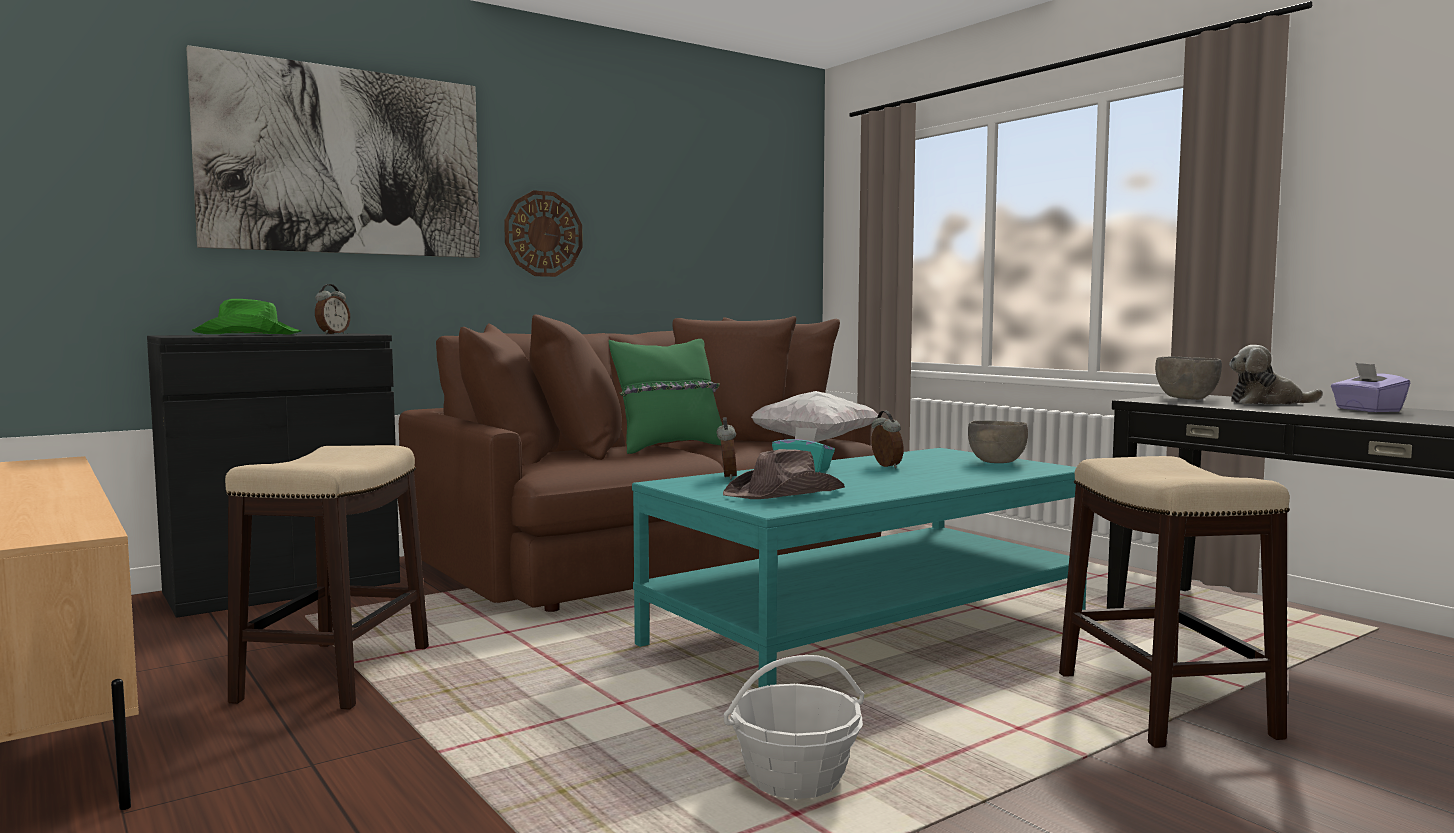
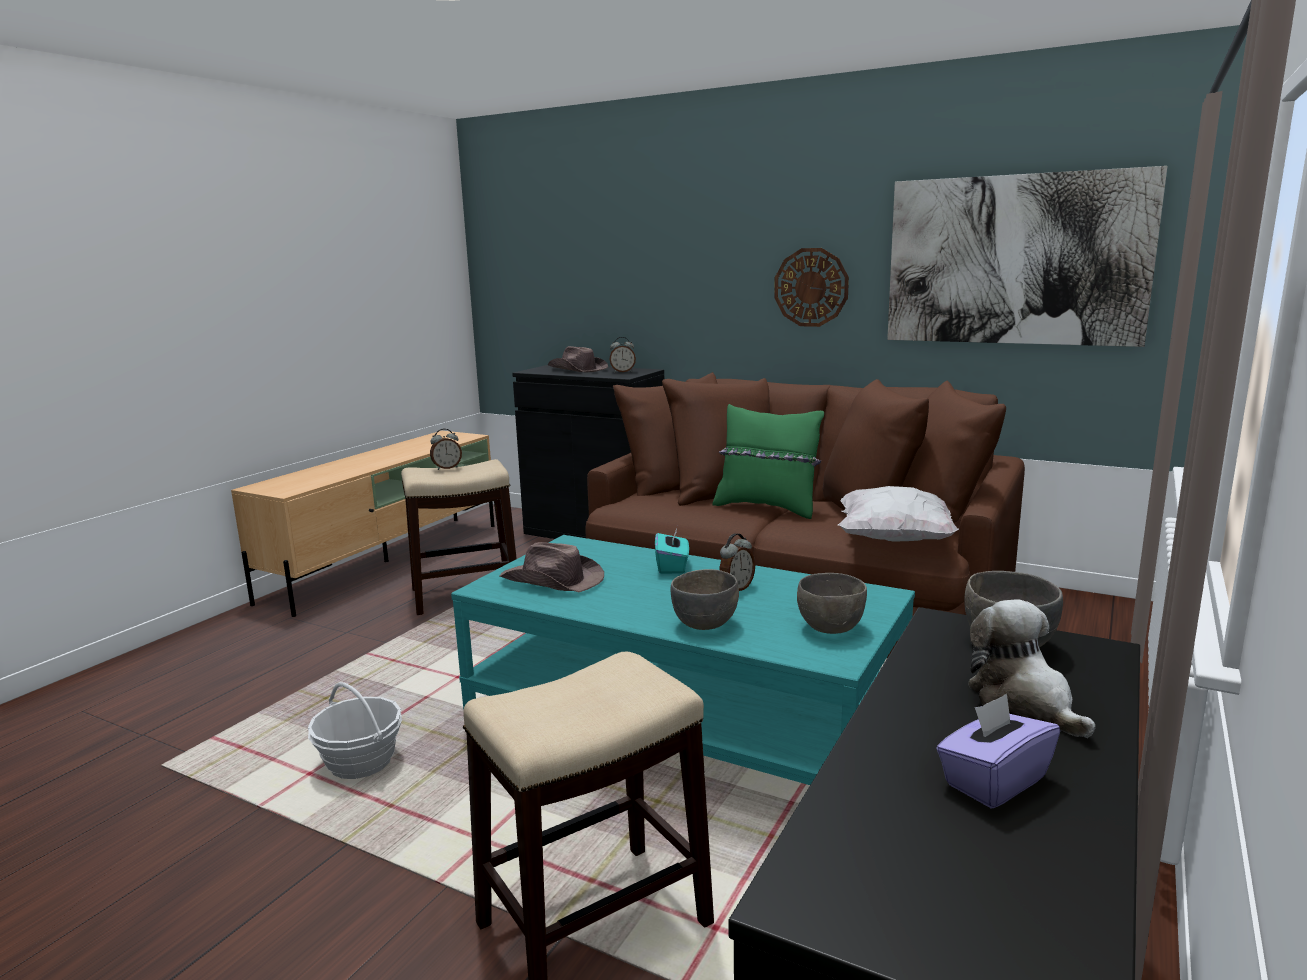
camera: 65 degrees right, 10 degrees up
picture [186,45,480,258] -> picture moved to [887,166,1168,347]
green hat [192,299,302,335] -> brown hat [548,346,608,372]
alarm clock [716,417,737,479] -> alarm clock moved to [430,429,462,470]
none -> grey bowl [671,569,739,630]

